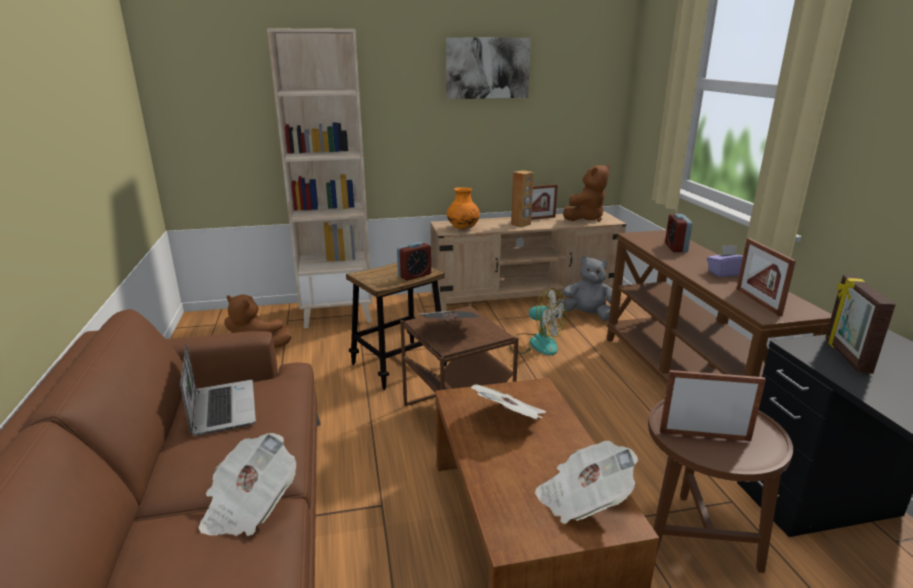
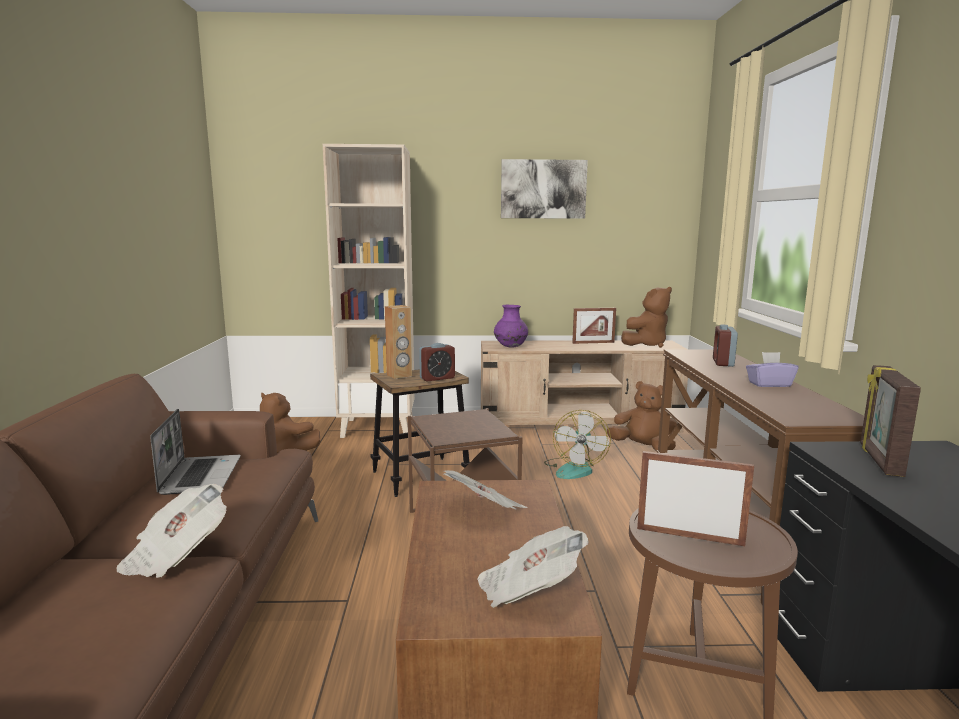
camera: 10 degrees right, 10 degrees down
newspaper [420,311,479,321] -> none
orange vase [446,187,480,230] -> purple vase [494,305,528,348]
fan [509,288,567,355] -> fan turned 60 degrees clockwise [544,410,611,479]
brown speaker [511,170,534,227] -> brown speaker moved to [385,305,412,379]
grey plush toy [556,256,612,321] -> brown plush toy [607,381,677,450]
picture frame [737,238,796,317] -> none

